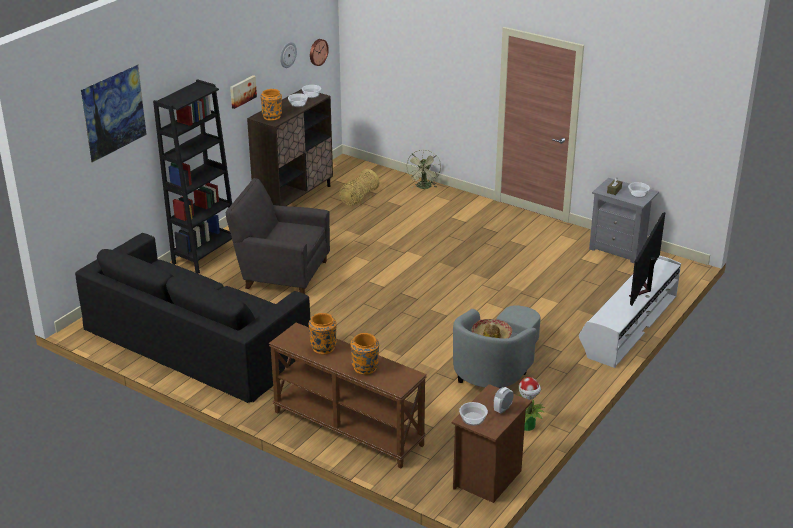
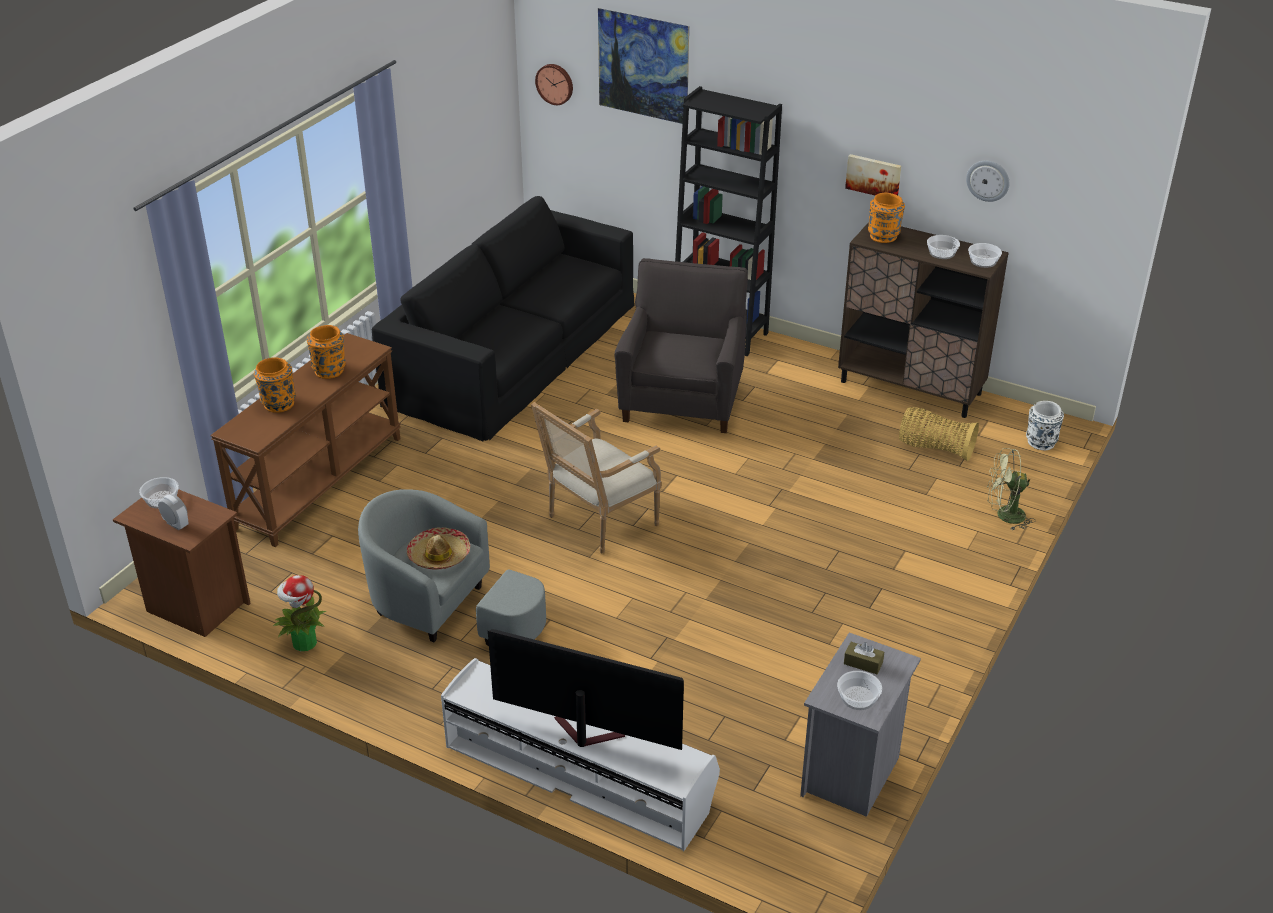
camera: 85 degrees right, 5 degrees up
wall clock [310,39,329,66] -> wall clock moved to [535,64,573,105]
none -> armchair [531,402,662,553]
none -> white vase [1026,401,1064,450]

